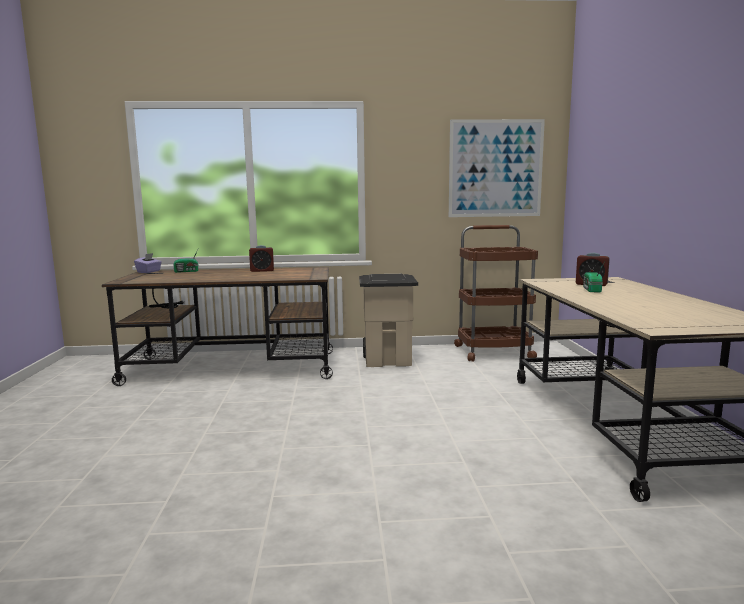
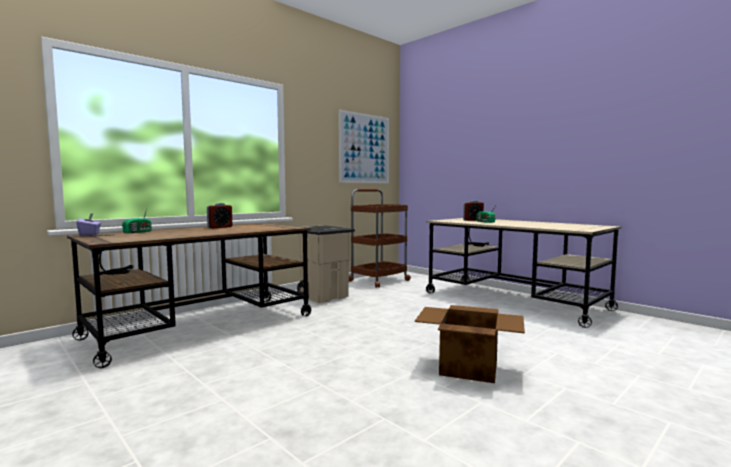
camera: 40 degrees left, 5 degrees down
none -> cardboard box [415,305,525,383]

